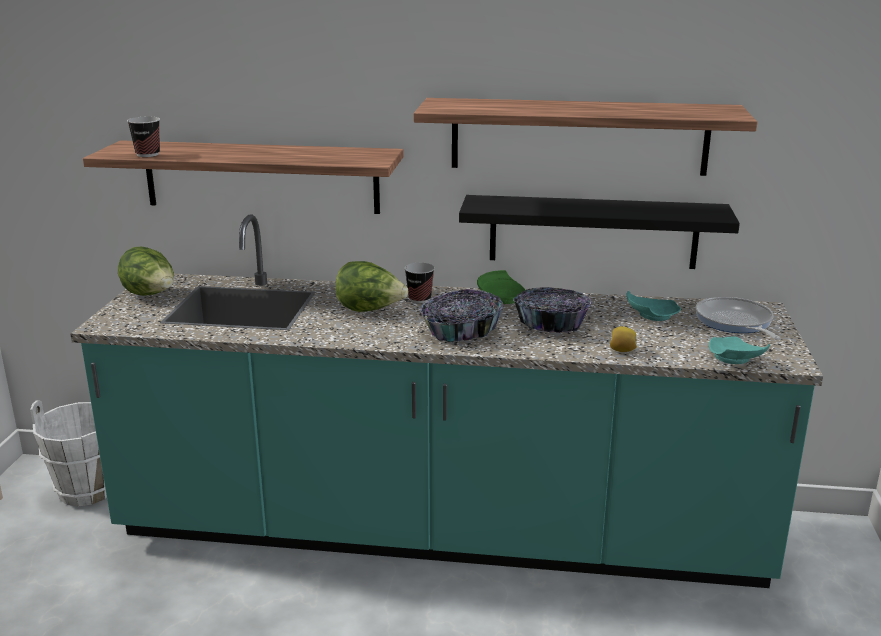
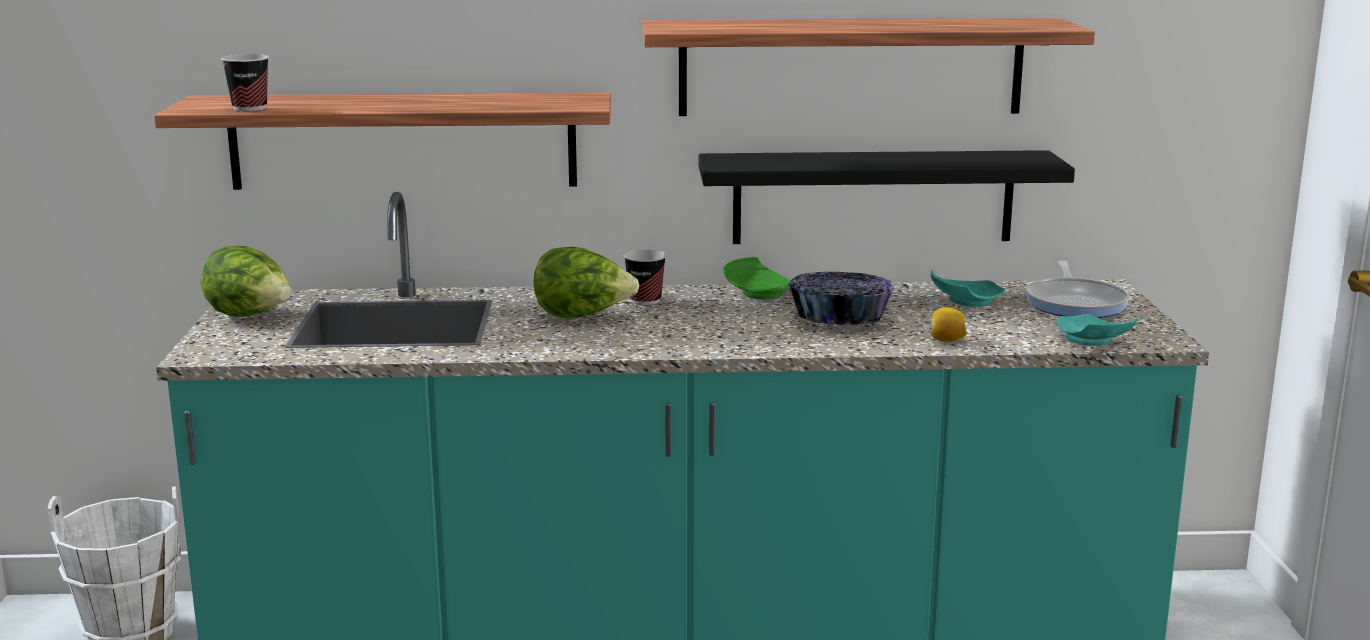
camera: 10 degrees left, 5 degrees down
bowl [420,289,503,342] -> none
frying pan [696,297,780,340] -> frying pan turned 150 degrees counterclockwise [1025,260,1129,318]

